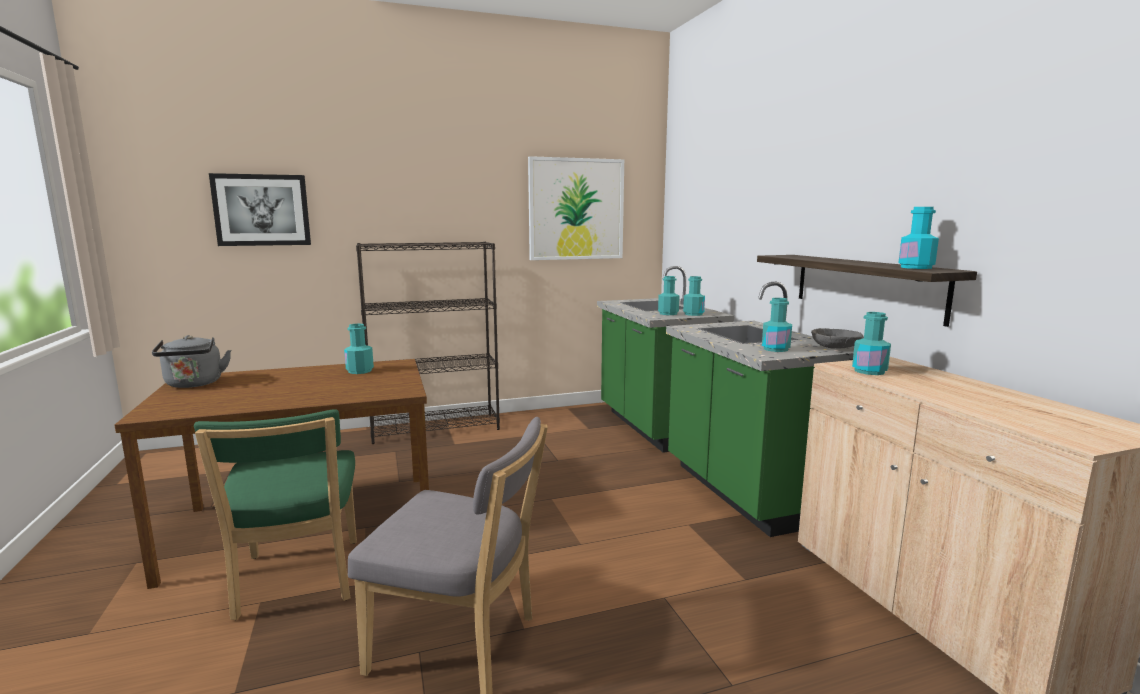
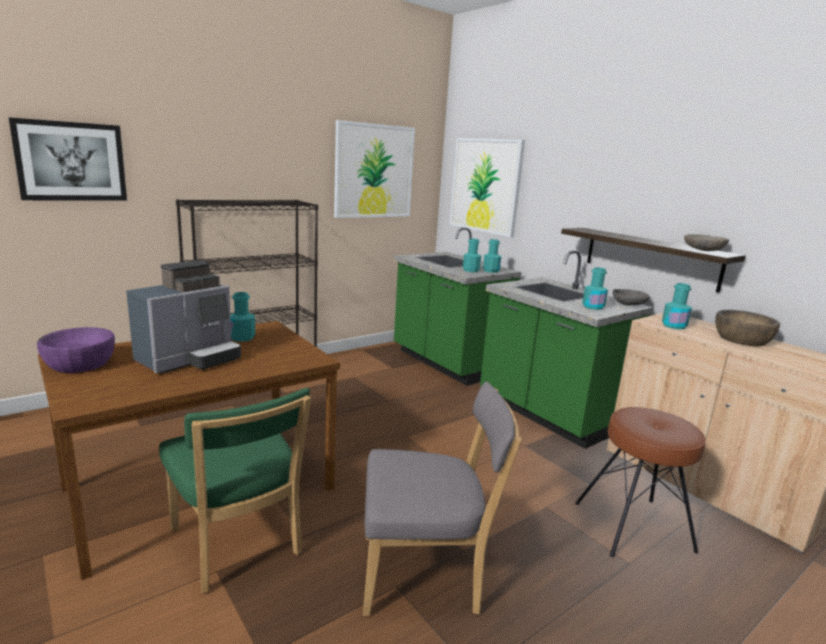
camera: 20 degrees left, 5 degrees up
grey kettle [152,335,231,388] -> purple bowl [37,327,115,373]
turquoise bottle [898,207,939,269] -> grey bowl [684,234,729,251]
none -> coffee machine [126,260,241,373]
none -> picture [450,138,525,237]
none -> brown stool [575,407,706,557]
none -> brown bowl [715,310,780,346]

